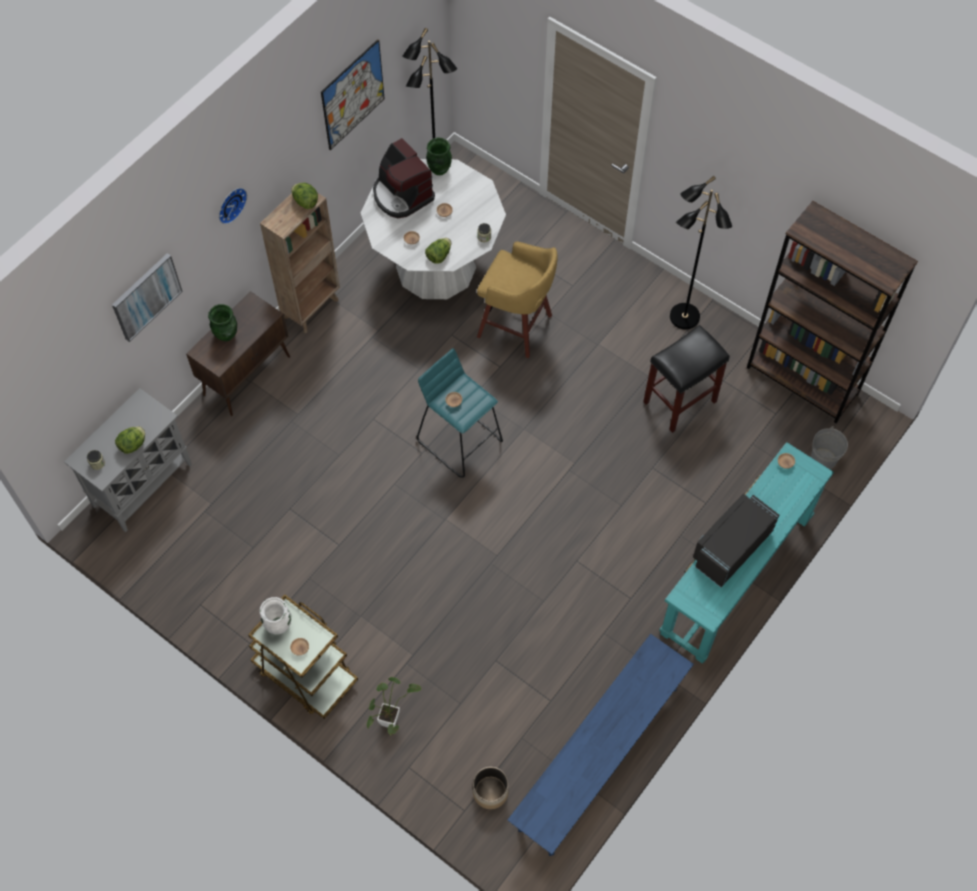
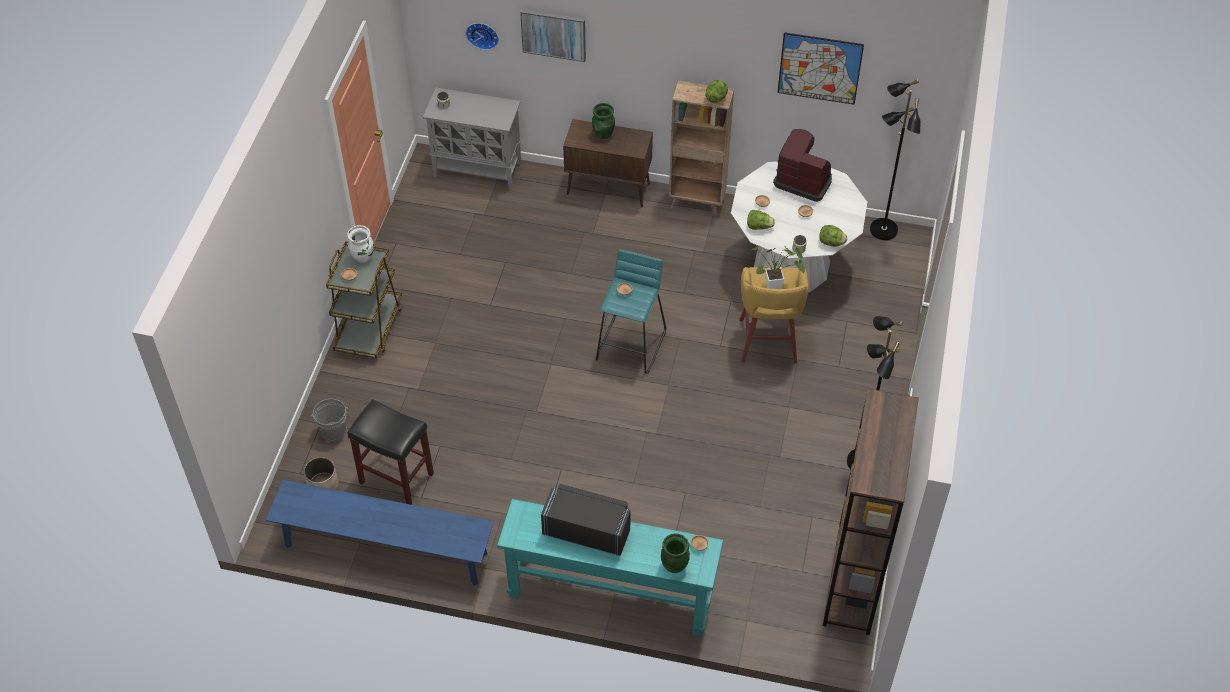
camera: 65 degrees right, 10 degrees down
lettuce [115,426,145,454] -> lettuce moved to [819,225,847,247]
wall clock [219,188,247,224] -> wall clock moved to [466,23,499,50]
potted plant [367,677,422,735] -> potted plant moved to [752,246,805,289]
coffee machine [373,138,435,218] -> coffee machine turned 90 degrees clockwise [773,129,832,202]
green vase [426,138,452,175] -> green vase moved to [661,533,690,573]
black stool [643,325,730,433] -> black stool moved to [348,399,434,505]
grey bucket [811,426,848,470] -> grey bucket moved to [311,399,348,442]

